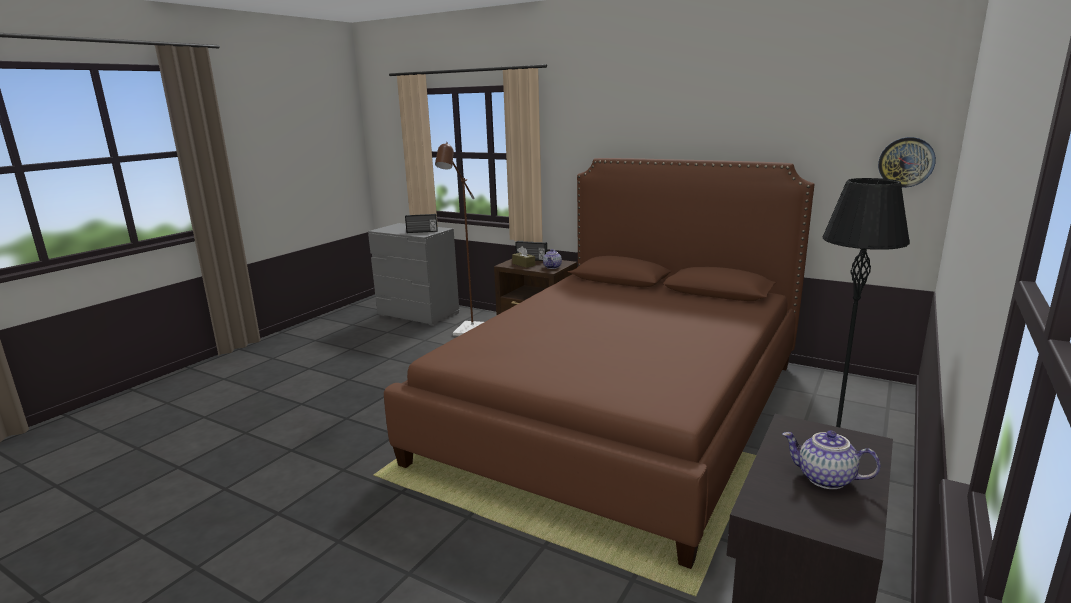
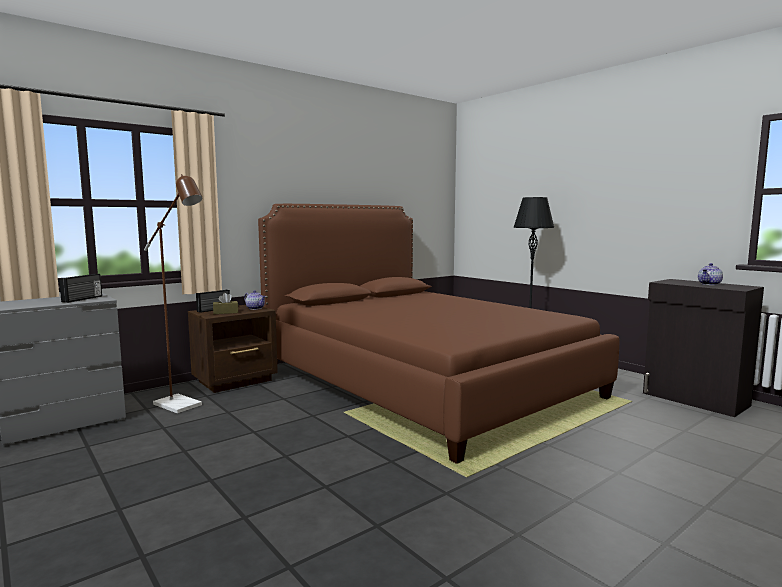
camera: 70 degrees left, 10 degrees down
wall clock [878,137,936,188] -> none

